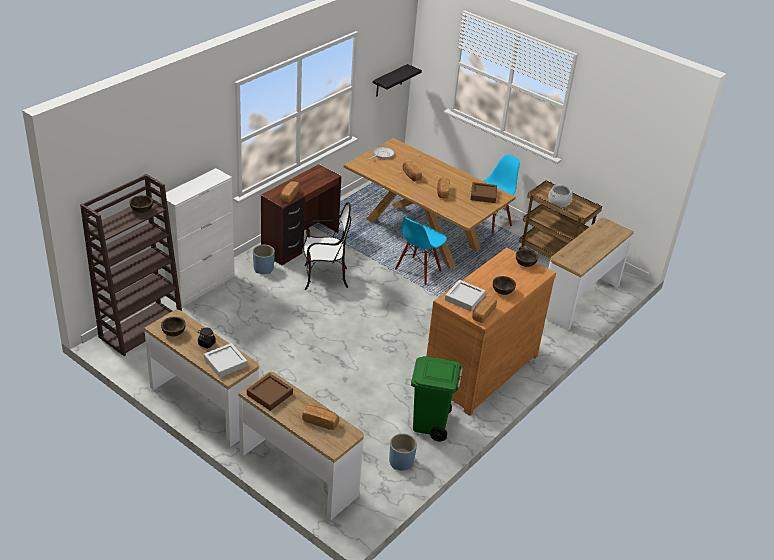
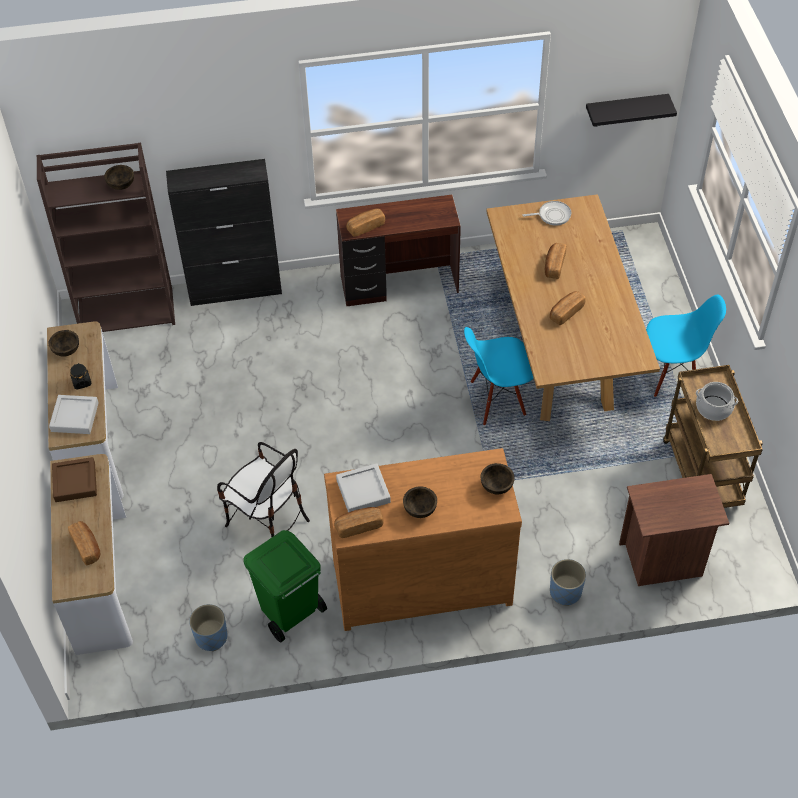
camera: 45 degrees right, 15 degrees up
white cabinet [159,168,235,307] -> black cabinet [166,159,282,306]
blue planter [253,245,275,274] -> blue planter moved to [550,559,586,606]
chair [303,202,351,290] -> chair moved to [217,442,310,538]
brown tray [471,182,497,203] -> none
console table [546,218,634,331] -> brown nightstand [619,474,729,586]

